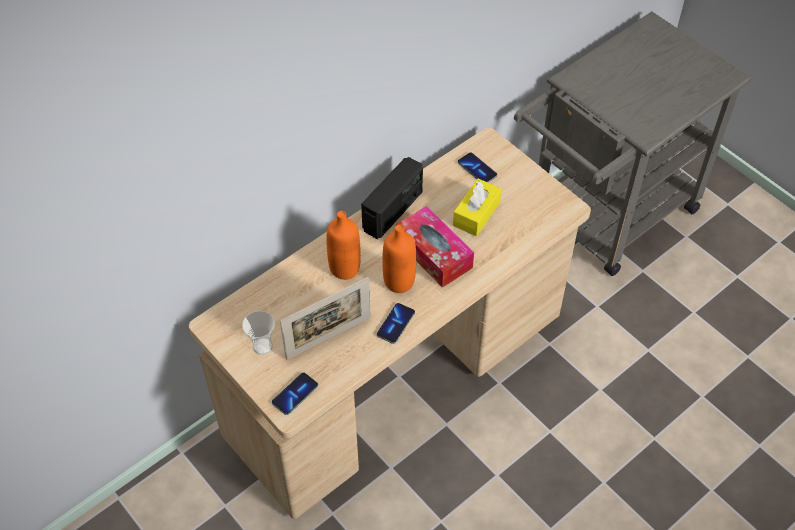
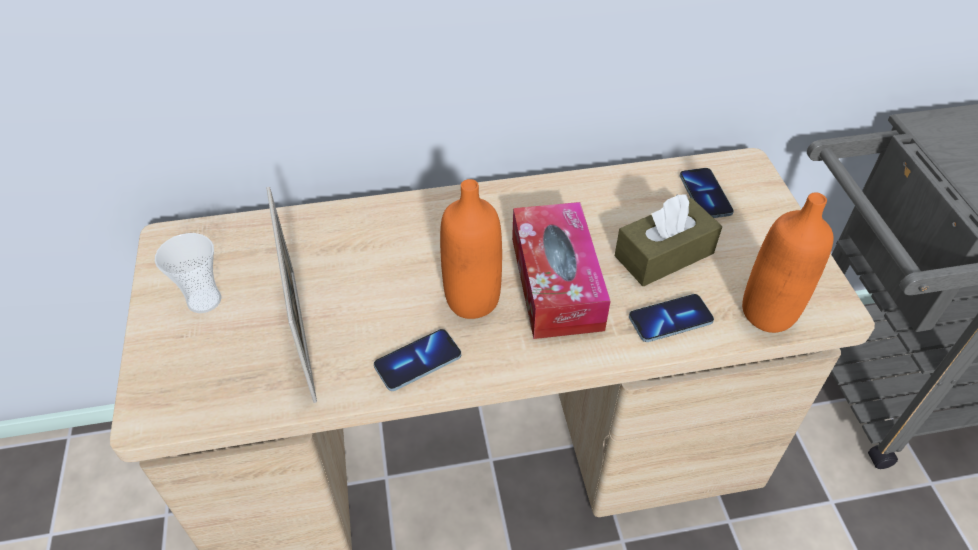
camera: 30 degrees right, 5 degrees down
phone [272,373,318,415] -> phone moved to [629,294,714,342]
picture frame [280,277,370,360] -> picture frame turned 105 degrees counterclockwise [266,187,317,403]
orange bottle [326,211,361,280] -> orange bottle moved to [742,192,833,333]
radio [361,157,423,239] -> none
yellow tissue box [453,179,502,236] -> brown tissue box [615,194,722,286]

